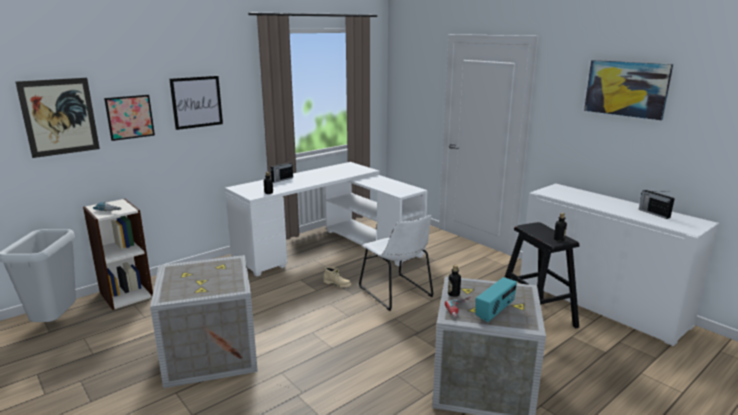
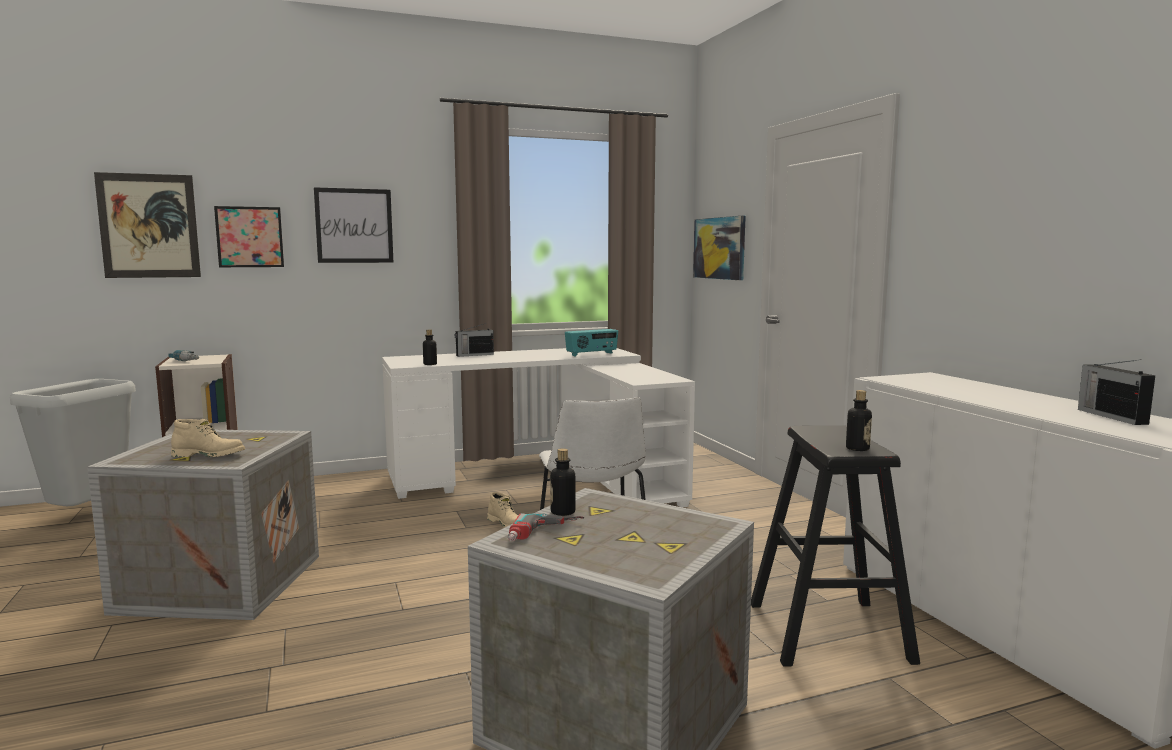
camera: 20 degrees right, 10 degrees down
radio [475,277,517,323] -> radio moved to [565,329,618,356]
picture [584,60,673,120] -> picture moved to [693,216,746,280]
none -> beige boot [171,419,245,457]

